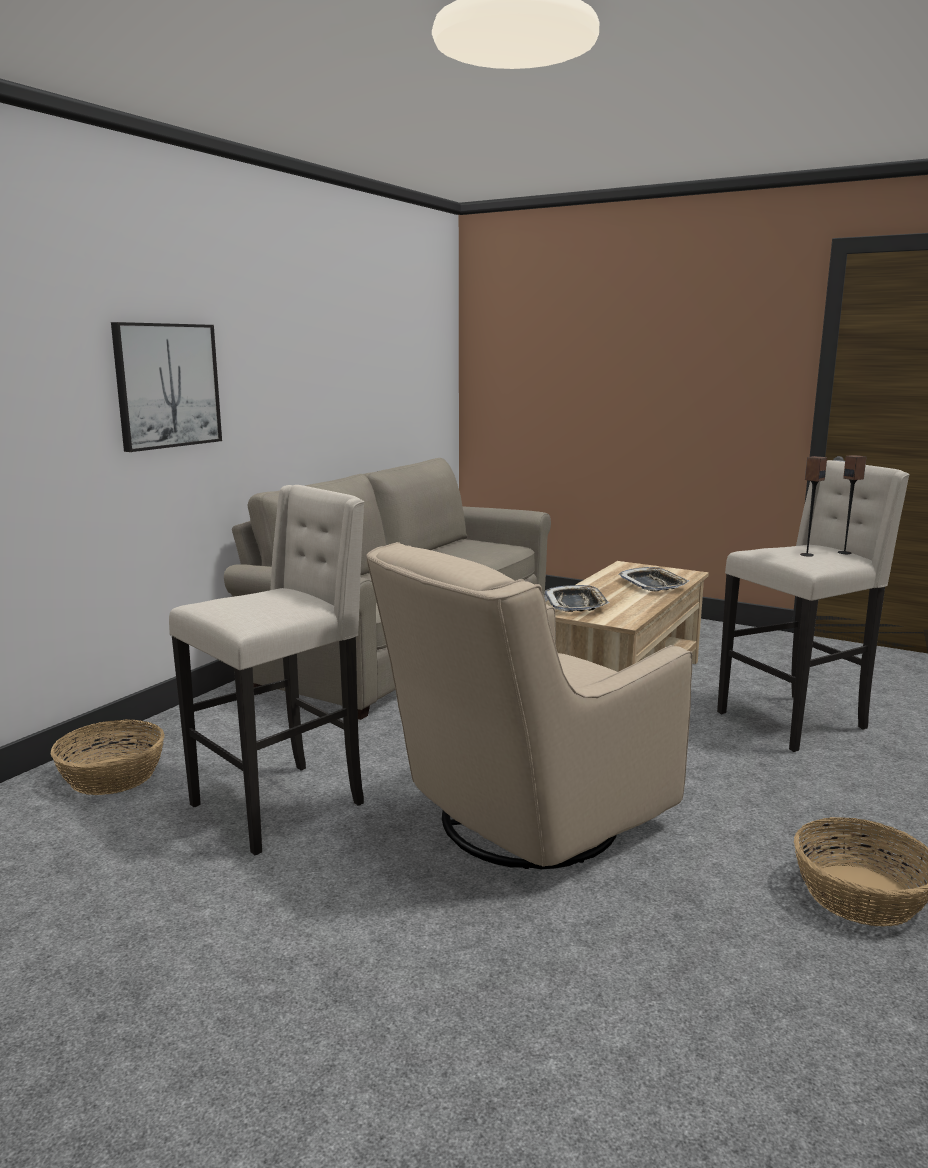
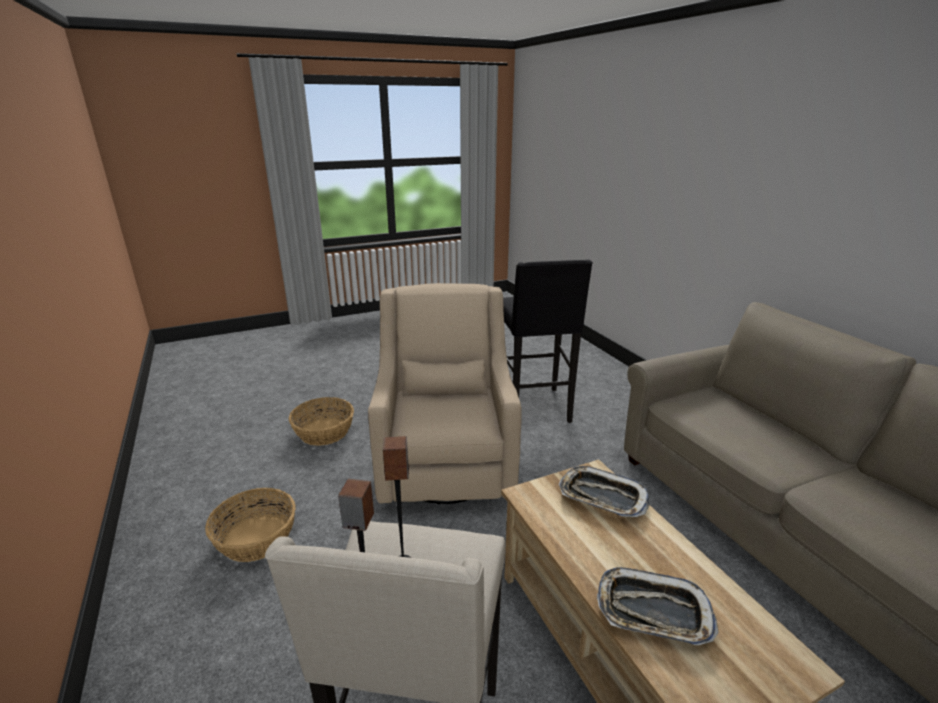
camera: 125 degrees right, 10 degrees up
basket [51,719,164,795] -> basket moved to [289,397,354,446]
picture [111,322,222,452] -> none
beige stool [169,485,365,855] -> black stool [503,260,593,423]

